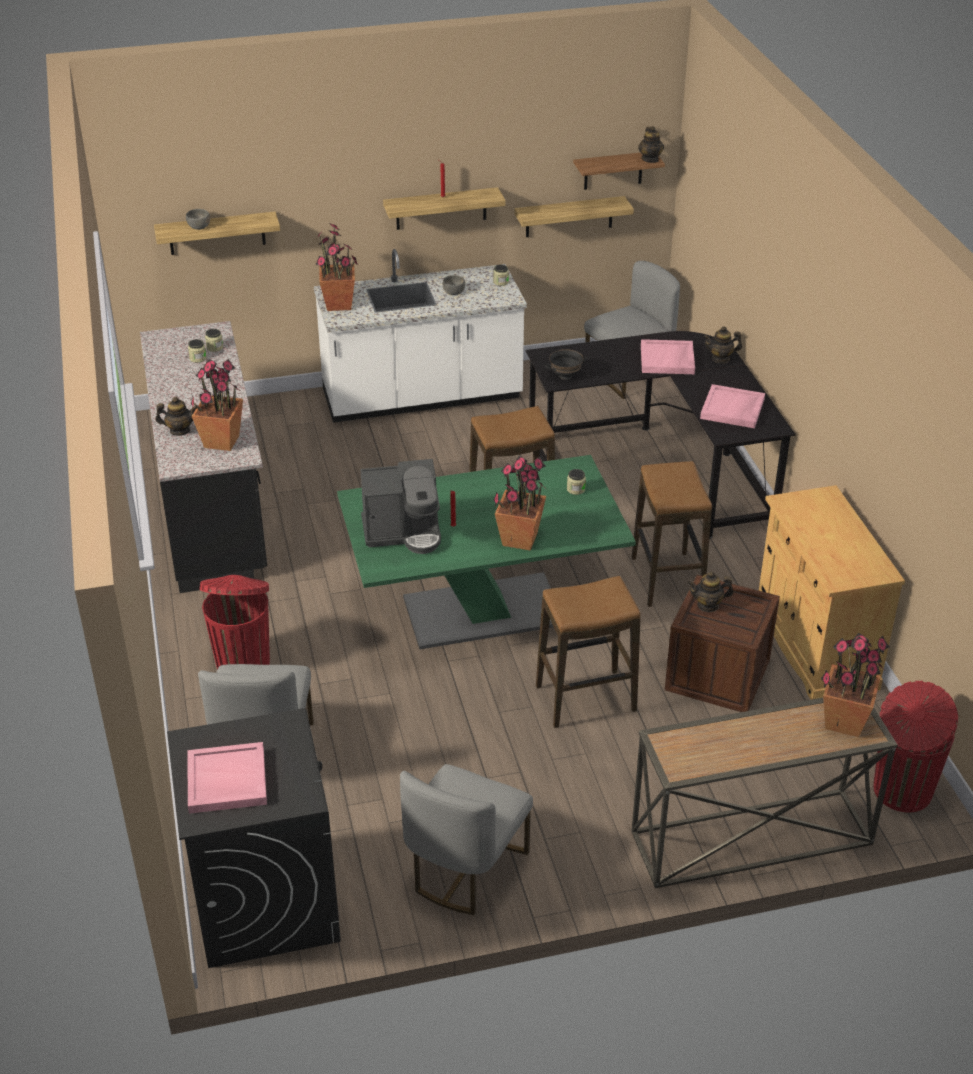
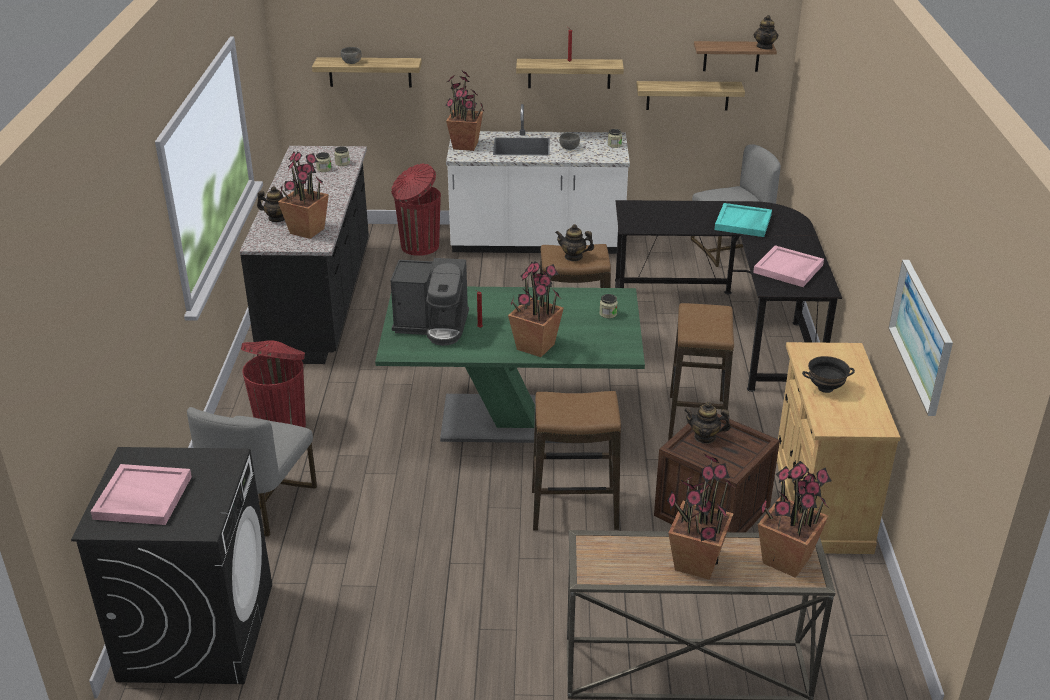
camera: 15 degrees right, 5 degrees down
grey chair [400,764,533,915] -> none
black bowl [545,349,587,380] -> black bowl moved to [802,356,855,393]
pink tray [641,339,695,374] -> turquoise tray [714,203,772,237]
teapot [703,326,743,363] -> teapot moved to [555,224,594,261]
red trash can [873,681,958,812] -> red trash can moved to [391,164,441,256]
none -> potted plant [667,454,734,580]
none -> picture [889,260,953,416]

